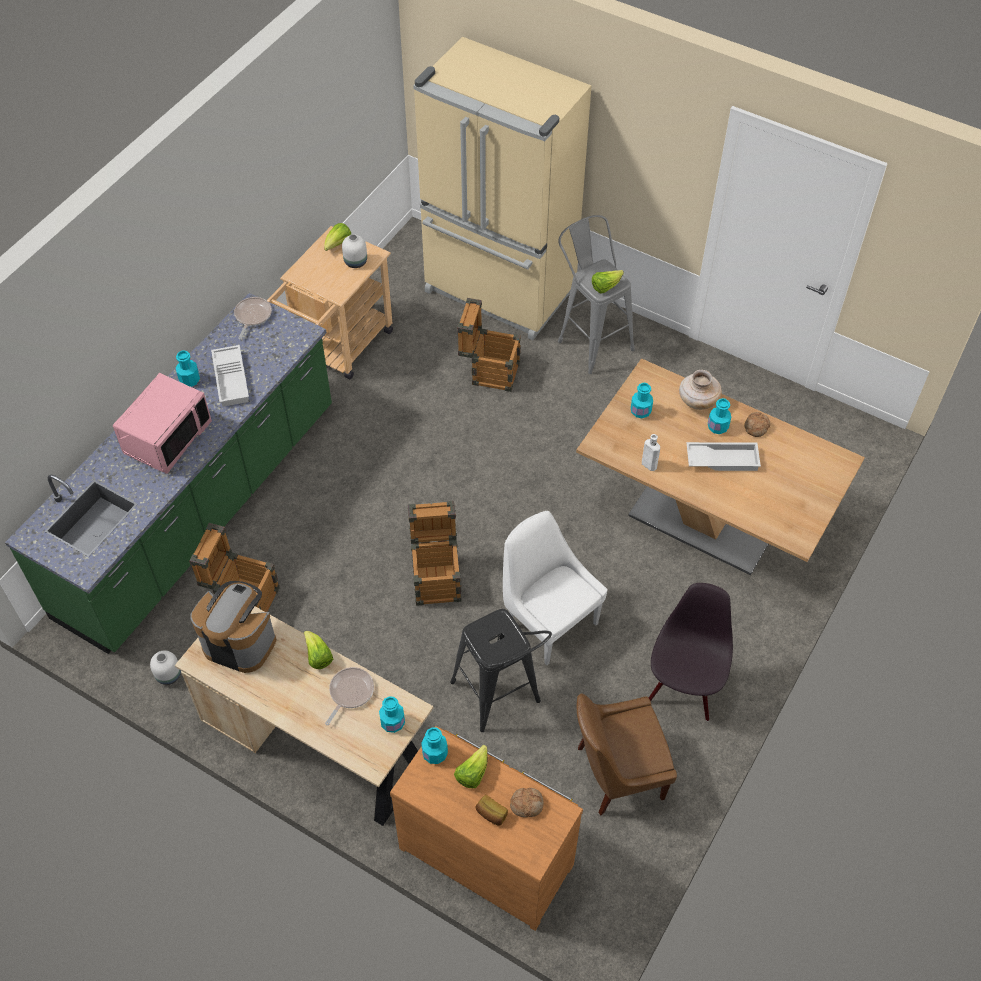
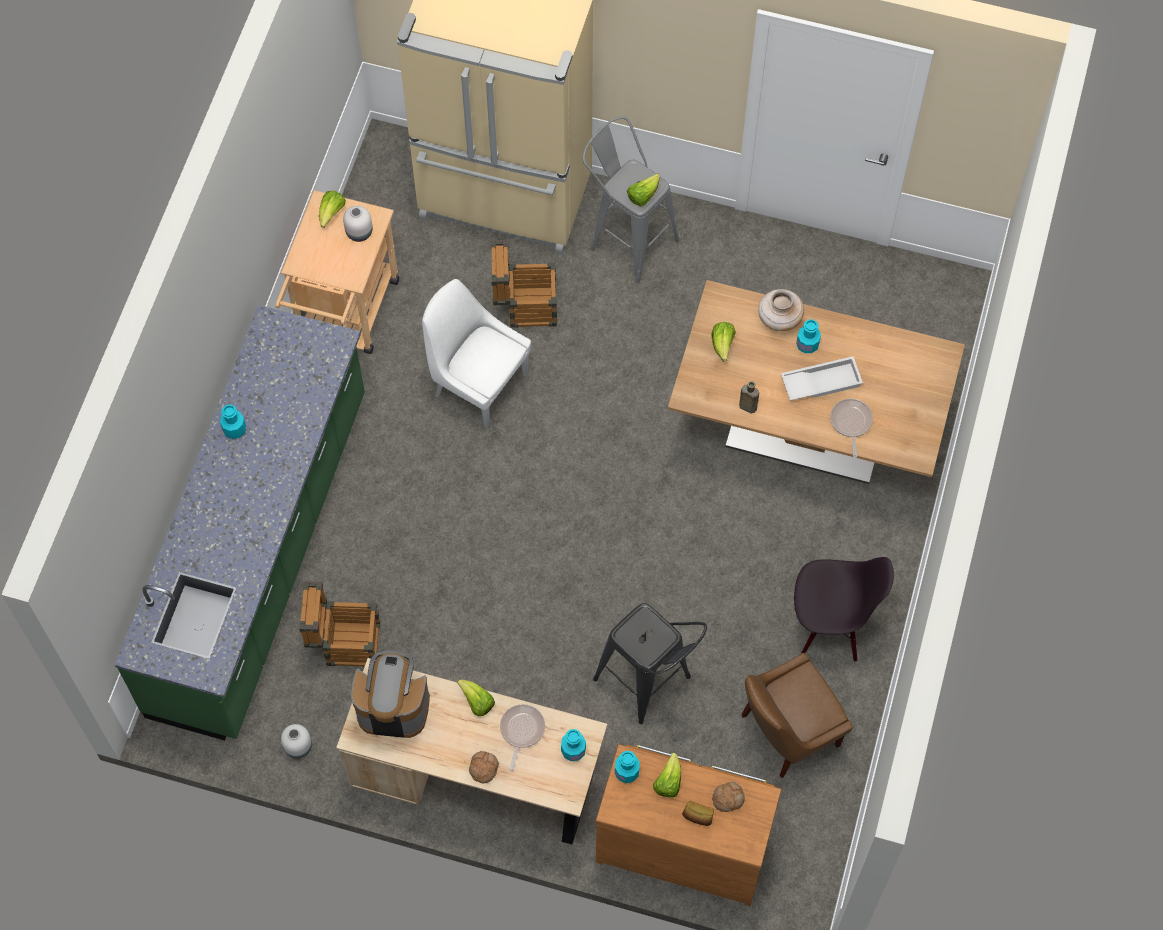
camera: 15 degrees left, 10 degrees up
pink microwave [113,373,212,474] -> none
white tray [211,345,249,407] -> none
frying pan [234,297,272,339] -> frying pan moved to [830,398,873,458]
crate [408,501,462,606] -> none
white chair [503,511,608,665] -> white chair moved to [422,279,531,428]
turquoise bottle [631,383,653,418] -> lettuce [711,322,736,362]
white bottle [642,434,660,471] -> brown bottle [739,381,759,414]
black chair [649,583,733,721] -> black chair turned 90 degrees clockwise [794,557,894,662]
bread [744,412,770,437] -> bread moved to [469,751,499,783]

